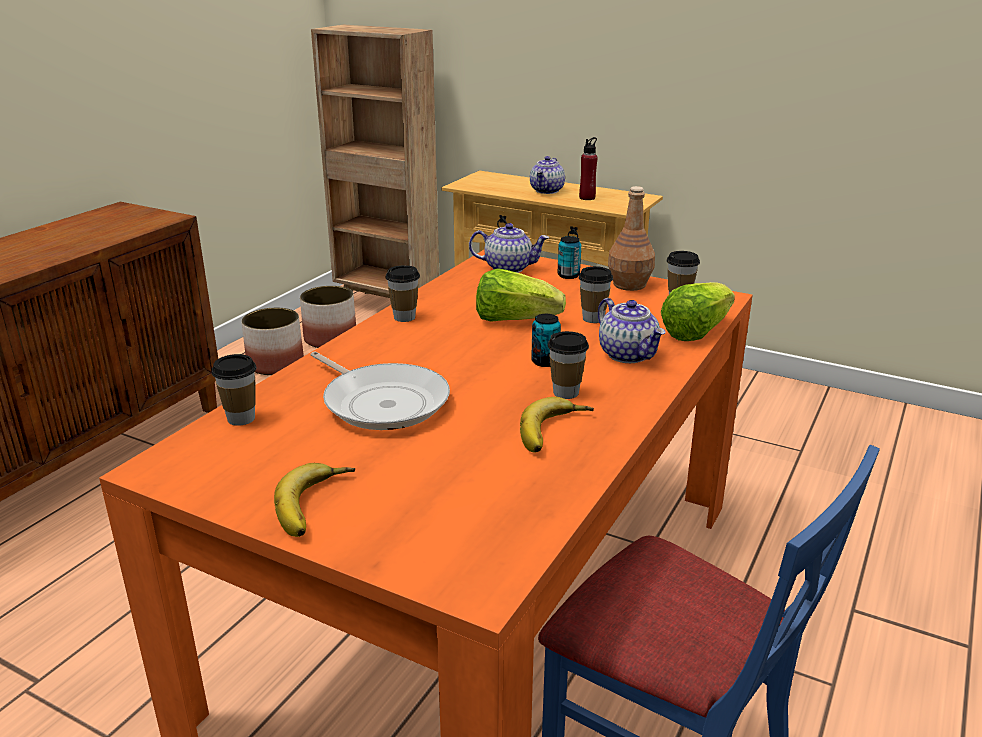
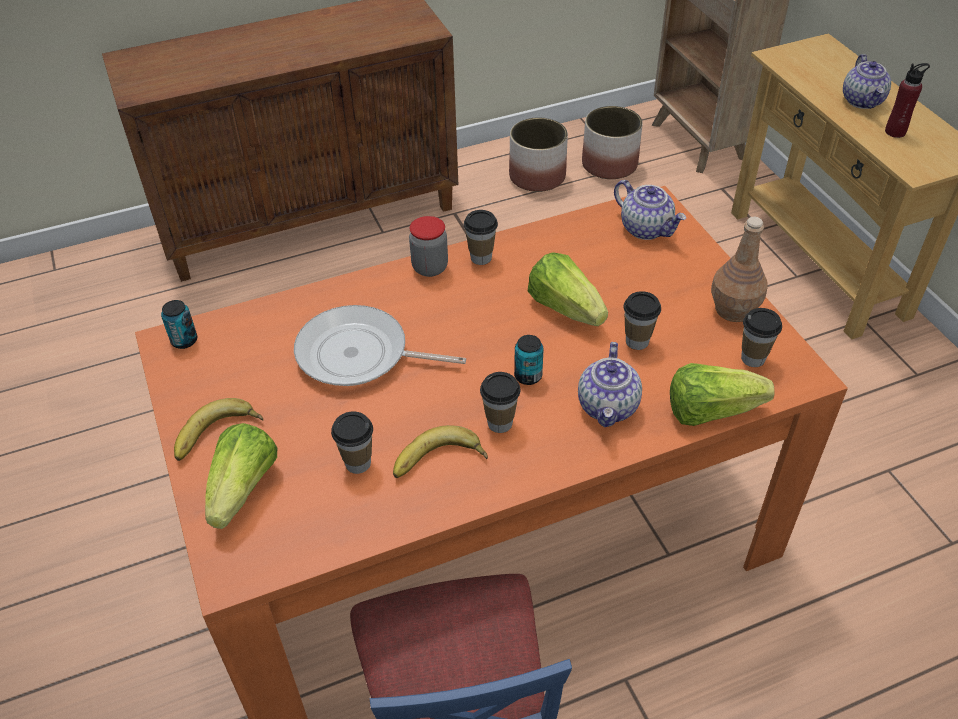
camera: 40 degrees right, 20 degrees up
cup [212,354,257,426] -> cup moved to [331,411,373,474]
frying pan [310,351,450,430] -> frying pan turned 105 degrees clockwise [294,305,466,386]
teapot [530,156,565,194] -> teapot turned 60 degrees counterclockwise [843,54,891,109]
can [557,236,581,279] -> can moved to [161,300,197,349]
none -> lettuce [205,423,277,529]
none -> jar [409,216,448,277]

